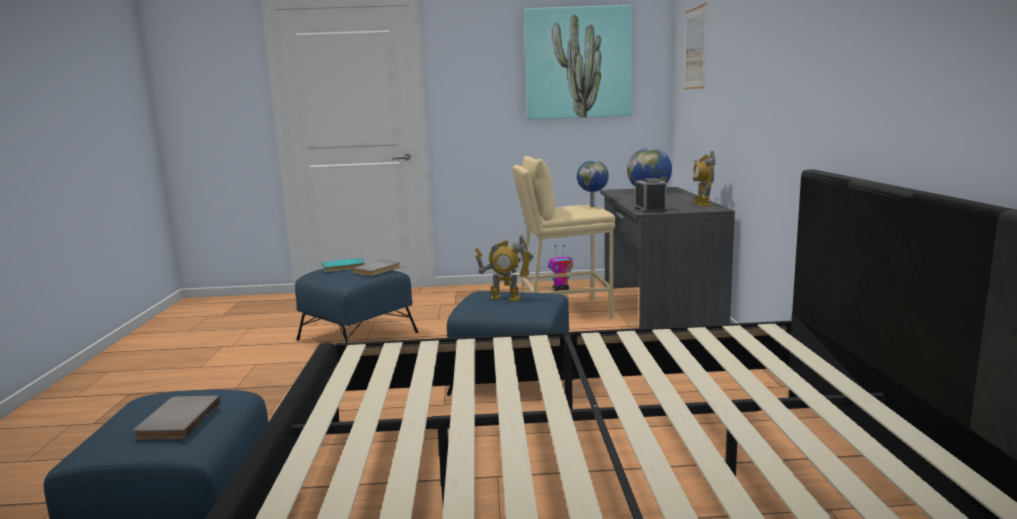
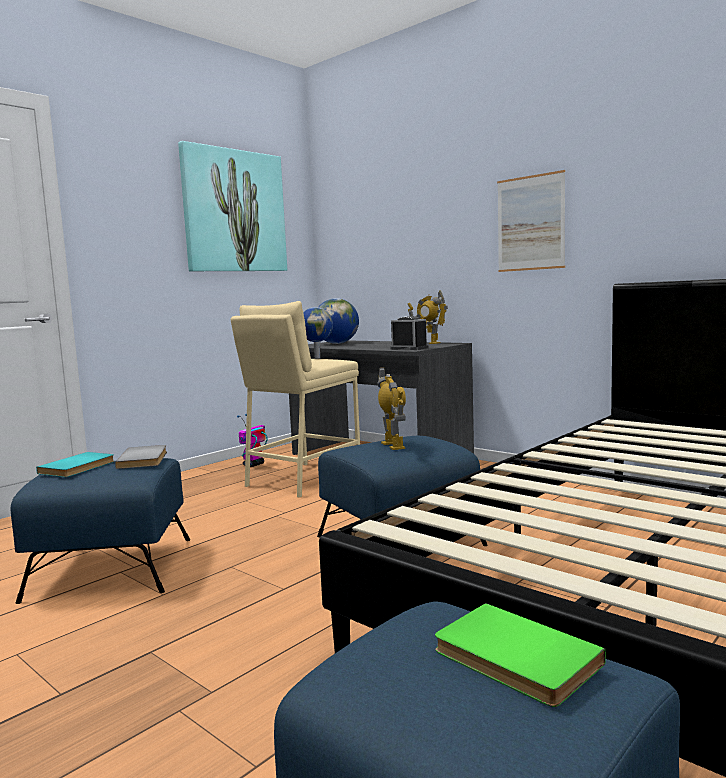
camera: 45 degrees left, 5 degrees down
grey book [133,395,221,440] -> green book [435,603,606,707]
toy robot [475,235,533,301] -> toy robot turned 75 degrees counterclockwise [377,367,406,450]
picture [684,3,707,89] -> picture moved to [497,170,565,272]

